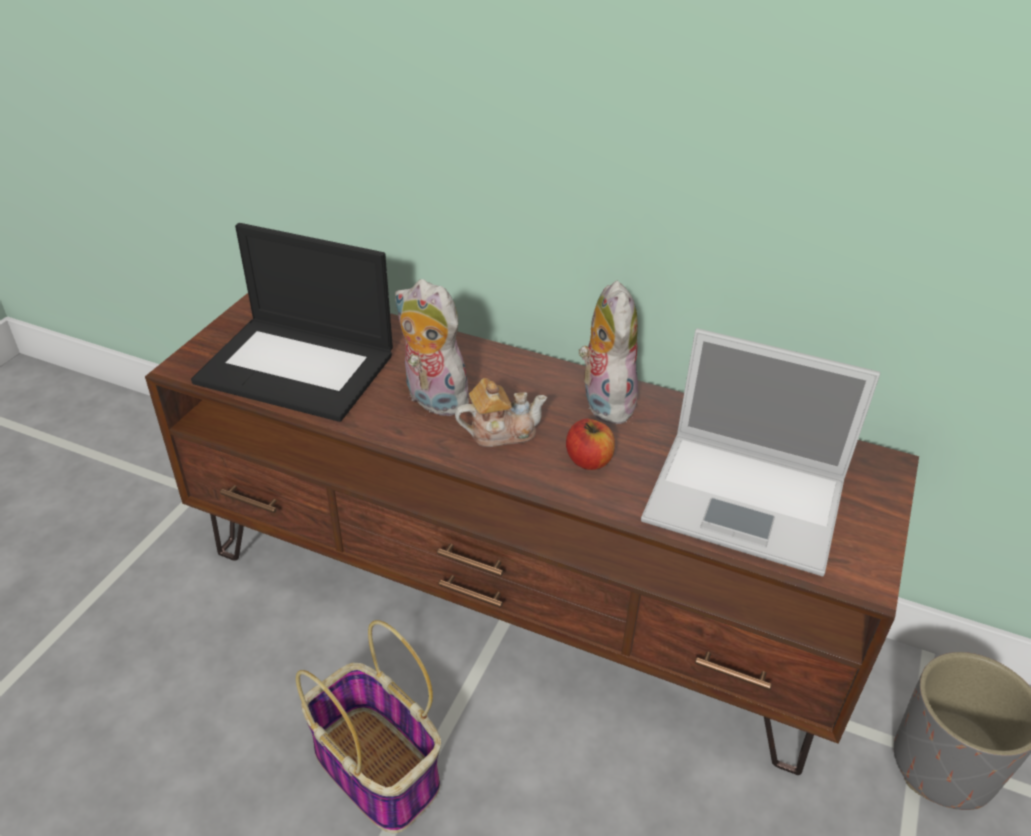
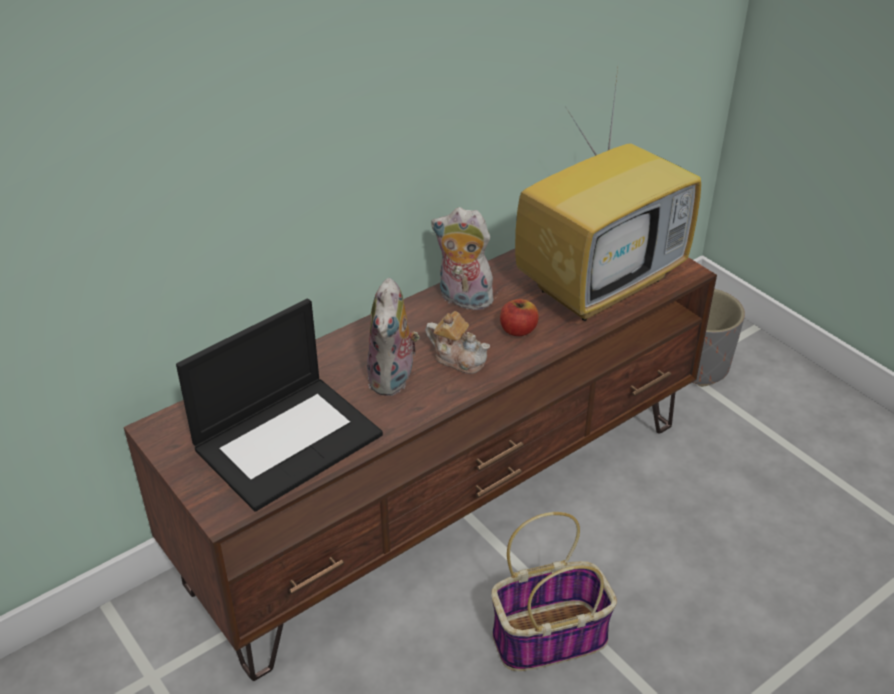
camera: 60 degrees left, 0 degrees up
plush toy [395,279,469,416] -> plush toy turned 60 degrees counterclockwise [367,278,420,396]
teapot [455,378,548,447] -> teapot turned 105 degrees clockwise [425,311,490,374]
laptop [641,328,880,576] -> television [515,69,701,321]

